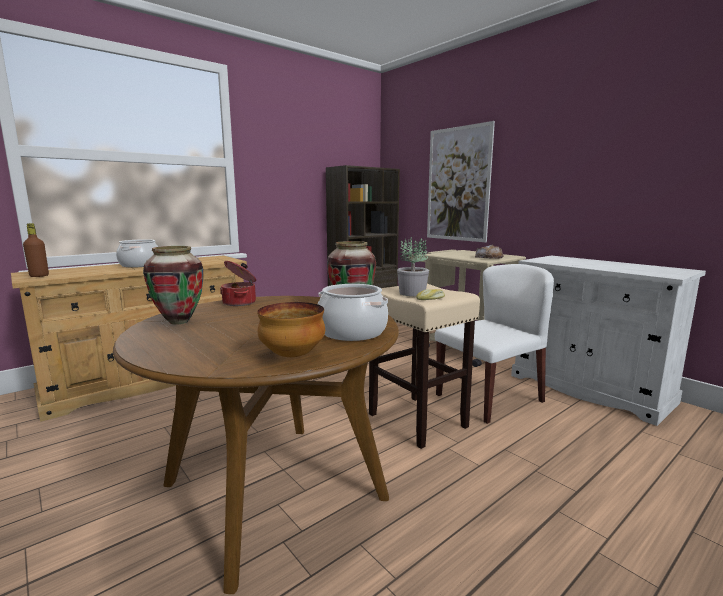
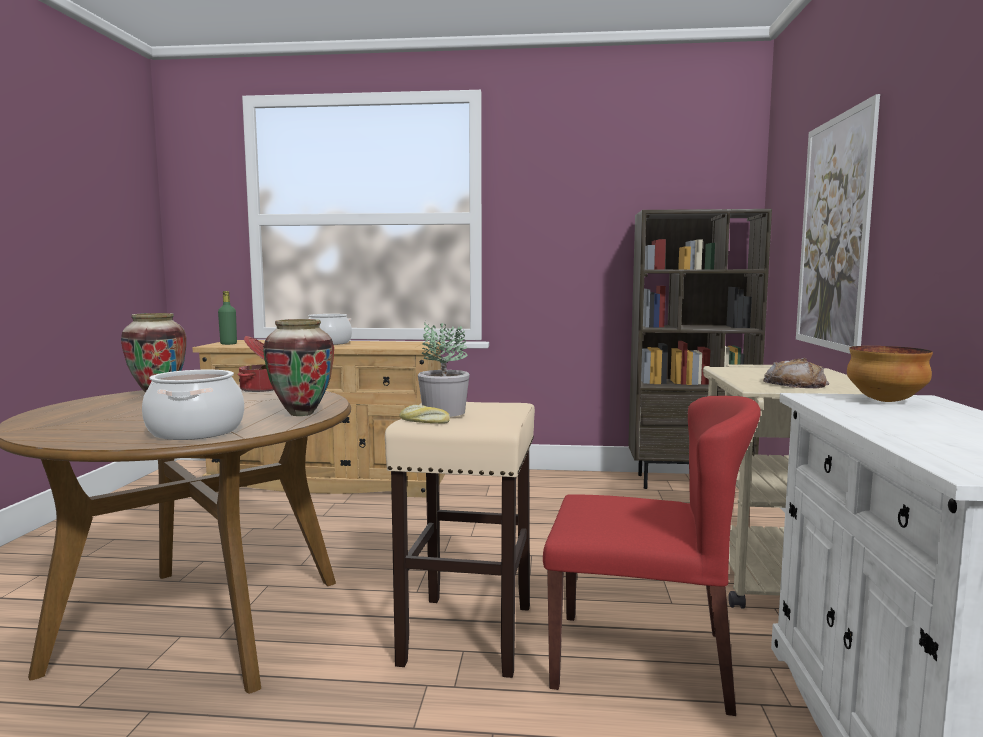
camera: 45 degrees right, 5 degrees down
brown bottle [23,223,49,277] -> green bottle [218,291,237,345]
bowl [257,302,325,357] -> bowl moved to [847,346,933,402]
white chair [435,264,554,424] -> red chair [543,396,761,716]

